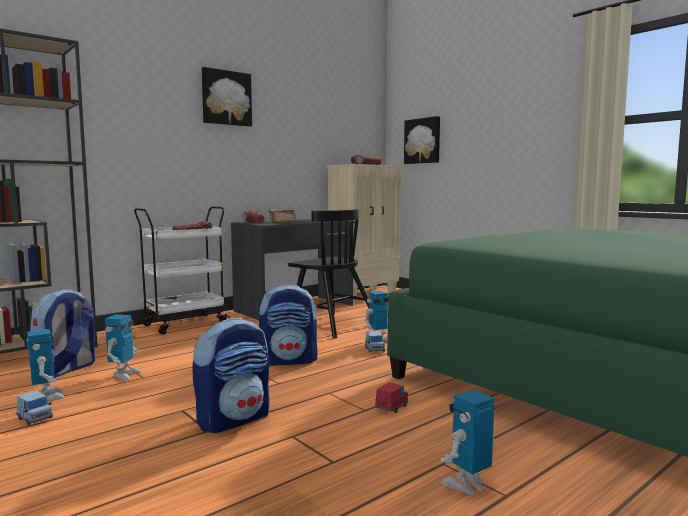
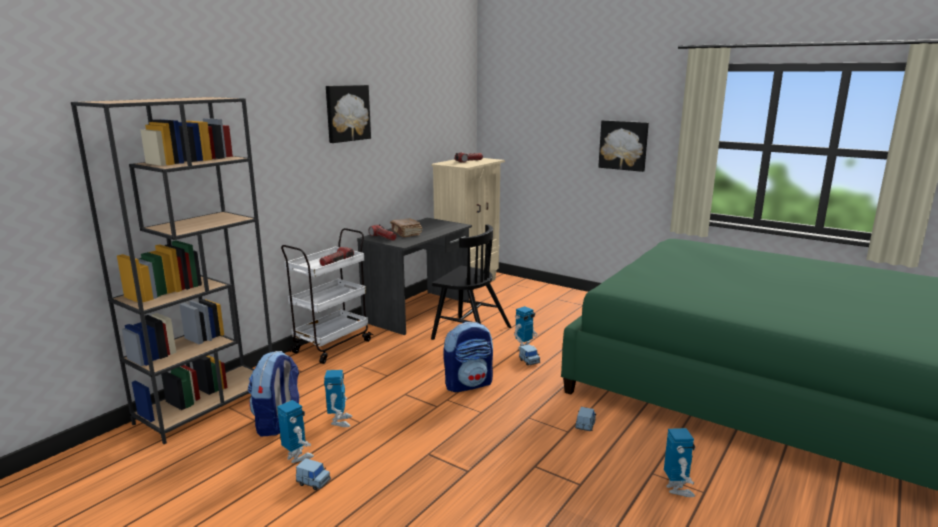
camera: 15 degrees left, 10 degrees up
backpack [192,318,270,433] -> none
red toy car [375,382,408,413] -> blue toy car [575,407,596,431]
picture [404,116,440,164] -> picture moved to [598,120,649,172]
toy robot [441,389,495,495] -> toy robot turned 135 degrees clockwise [664,428,695,497]

